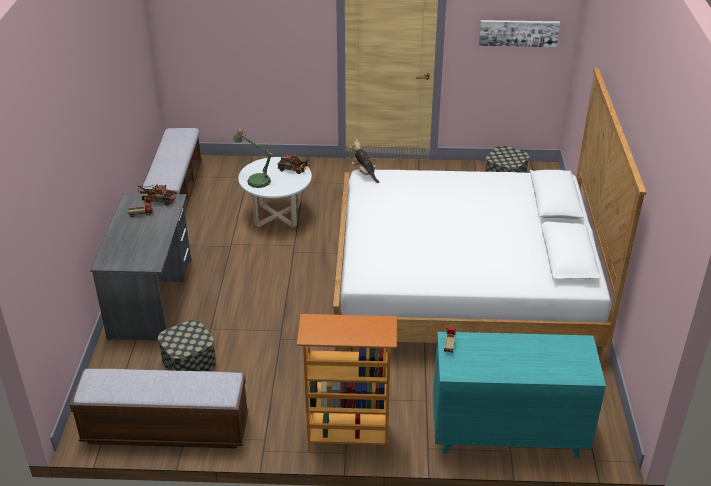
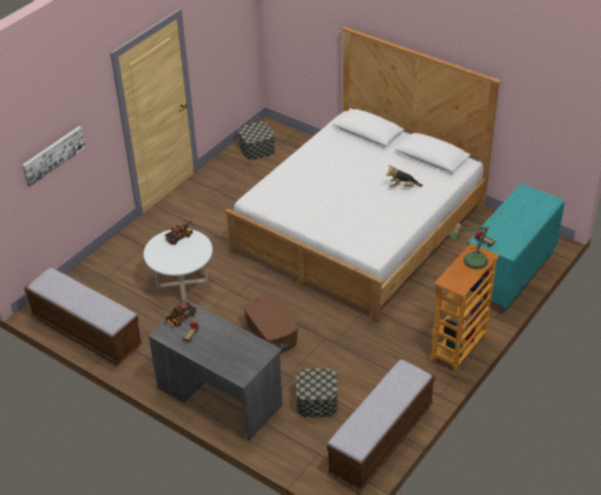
camera: 55 degrees left, 5 degrees up
table lamp [233,128,272,188] -> table lamp moved to [449,223,490,269]
plush toy [349,138,379,183] -> plush toy moved to [386,165,423,187]
picture [479,20,560,47] -> picture moved to [22,126,85,187]
none -> brown storage box [243,295,298,354]

